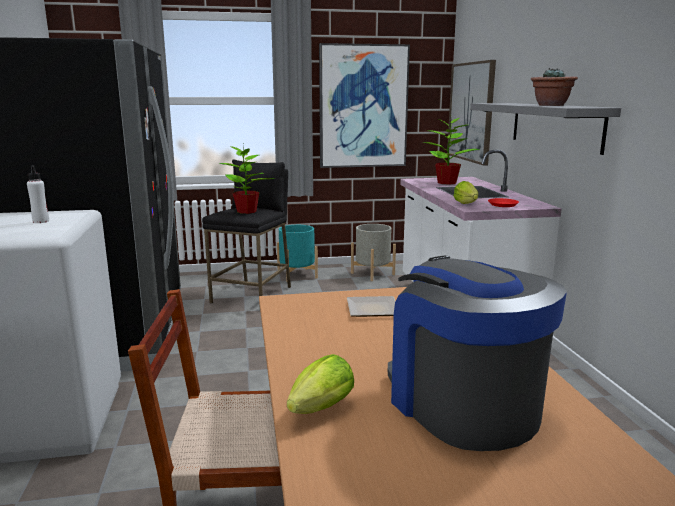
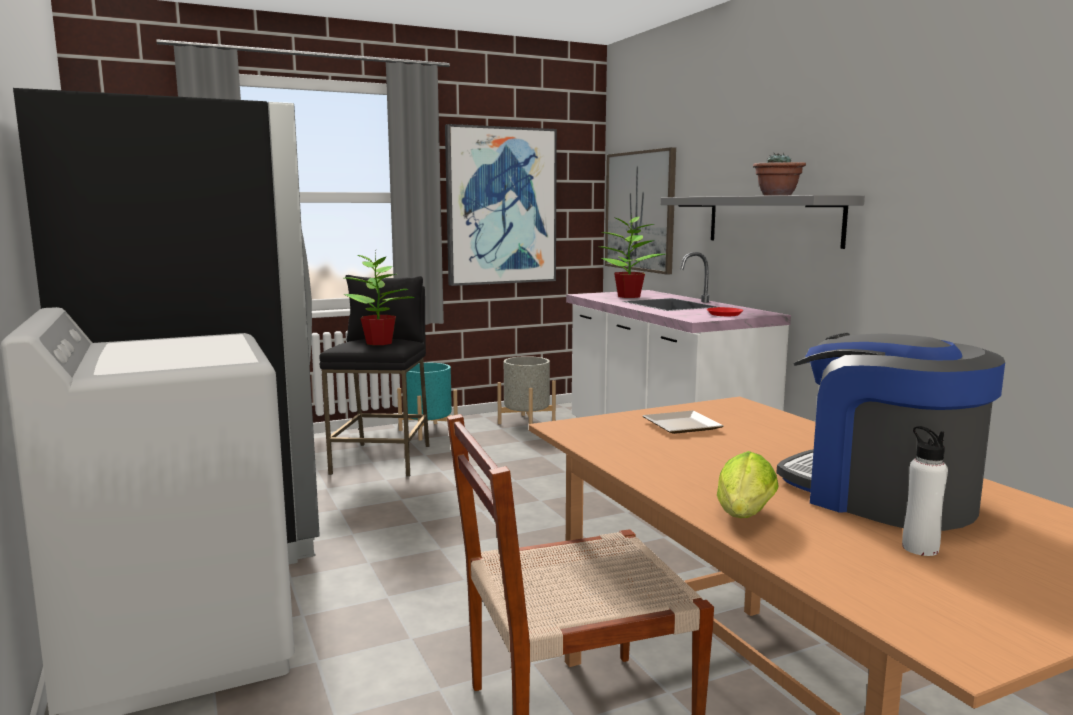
camera: 15 degrees left, 5 degrees down
white bottle [27,165,49,223] -> white bottle moved to [902,426,948,556]
lettuce [453,181,478,204] -> none

